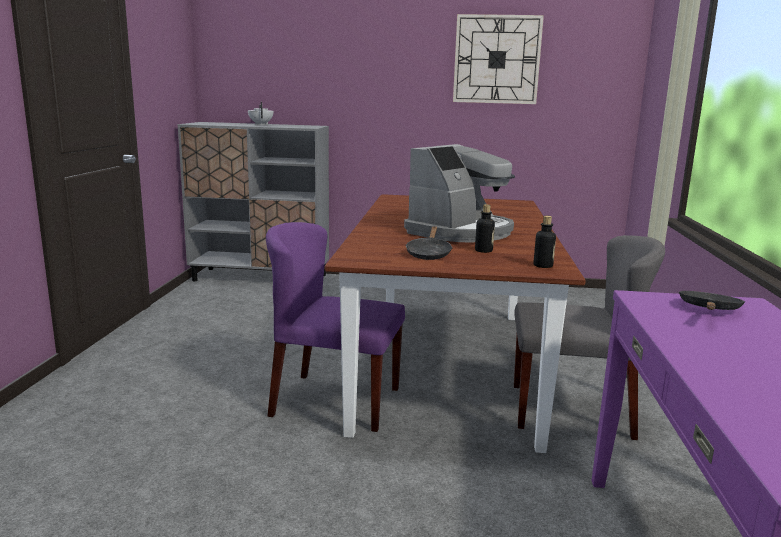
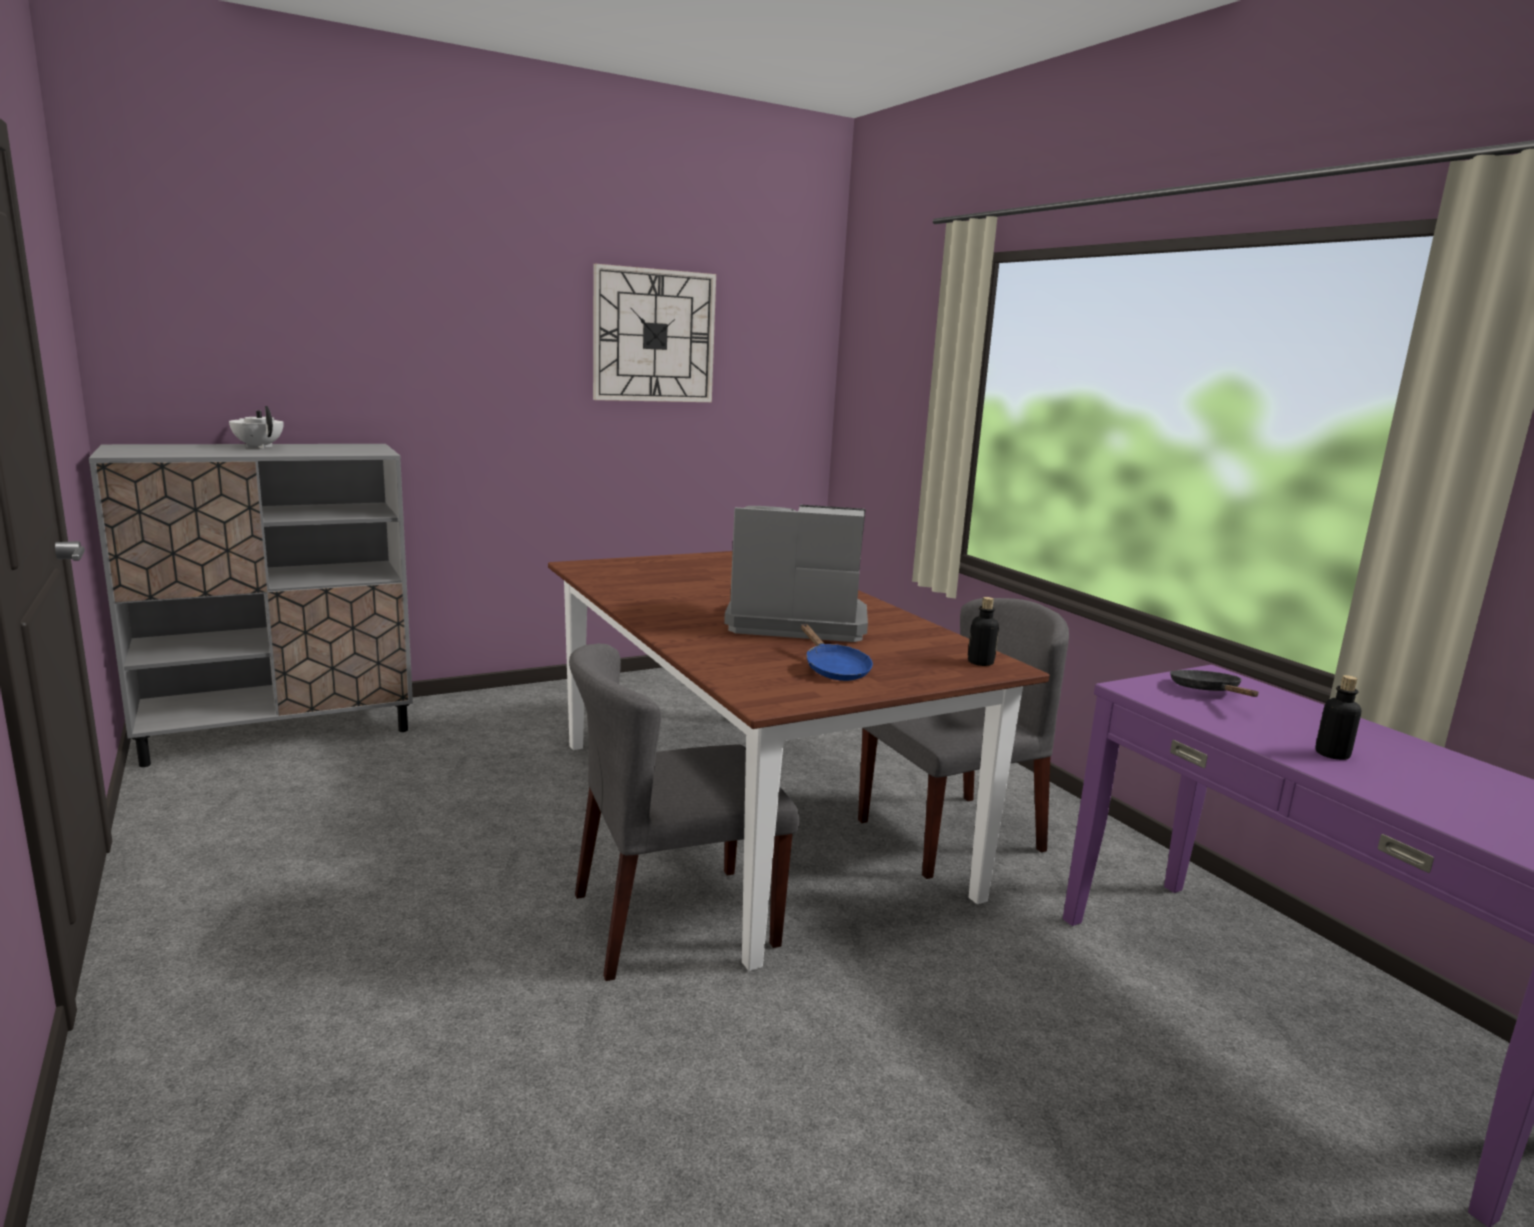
camera: 35 degrees left, 0 degrees up
purple chair [266,222,405,432] -> grey chair [569,643,799,981]
coffee machine [404,144,515,243] -> coffee machine turned 90 degrees counterclockwise [724,505,868,642]
black frying pan [406,226,452,260] -> blue frying pan [801,624,873,681]
bottle [475,204,495,253] -> bottle moved to [1315,675,1361,760]

